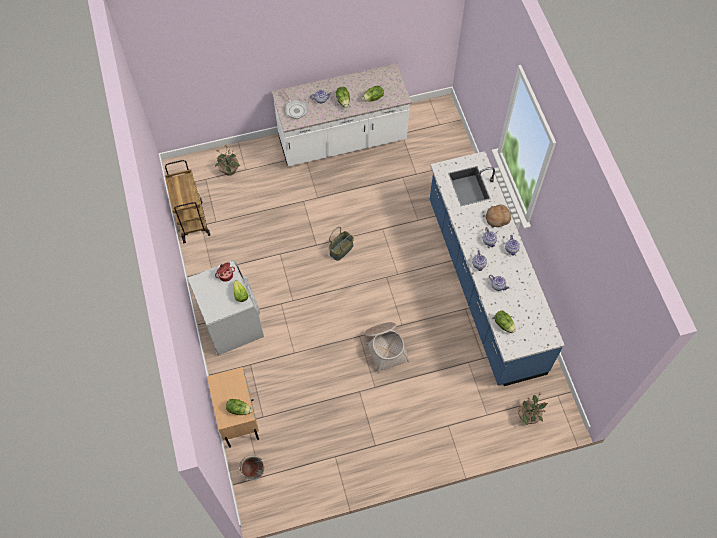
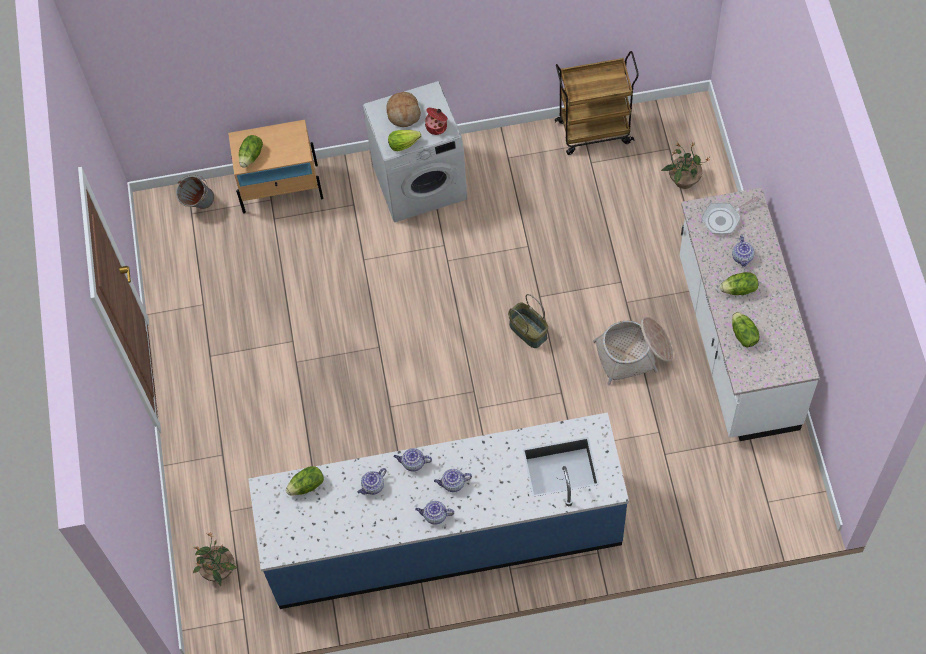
camera: 100 degrees right, 0 degrees up
basket [364,322,410,374] -> basket moved to [593,317,673,385]
bread [485,204,511,227] -> bread moved to [386,92,421,127]

